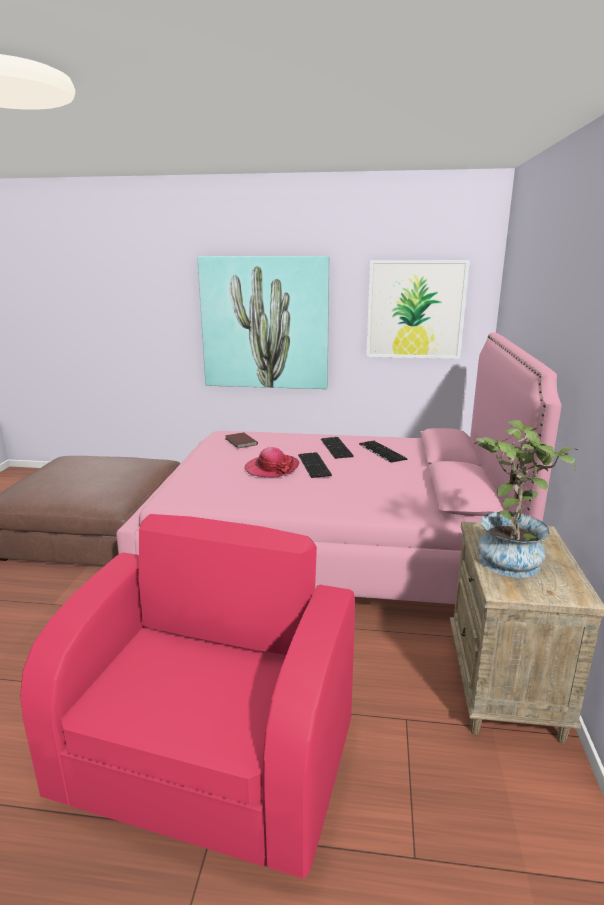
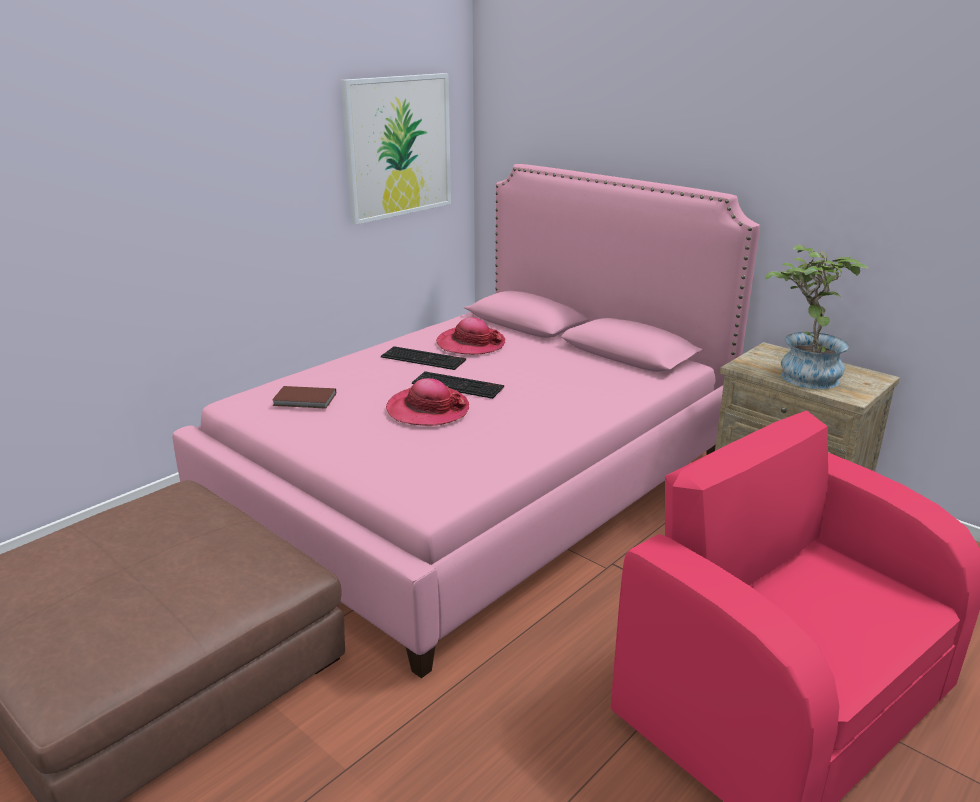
camera: 55 degrees left, 5 degrees up
picture [197,256,329,389] -> none
keyboard [359,441,408,463] -> hat [436,317,505,355]

